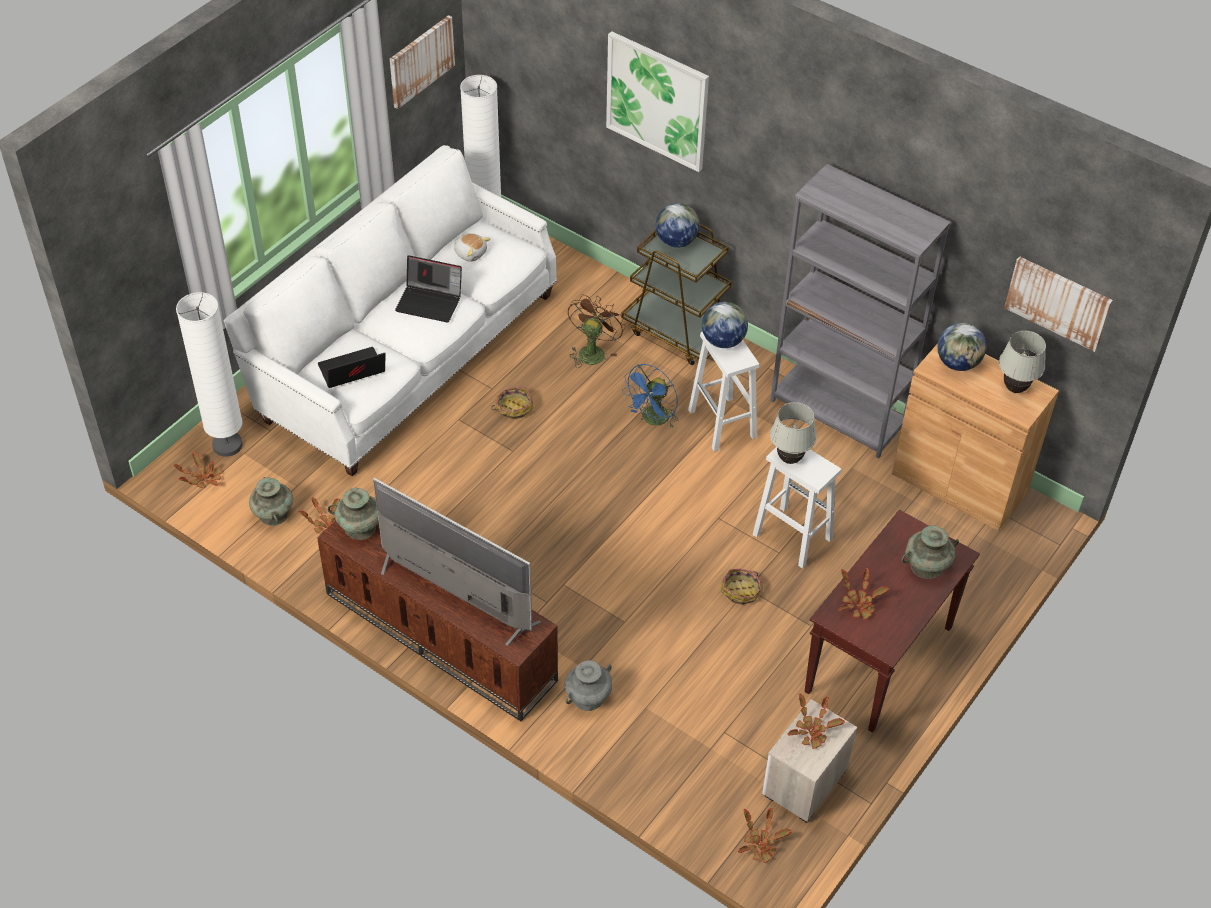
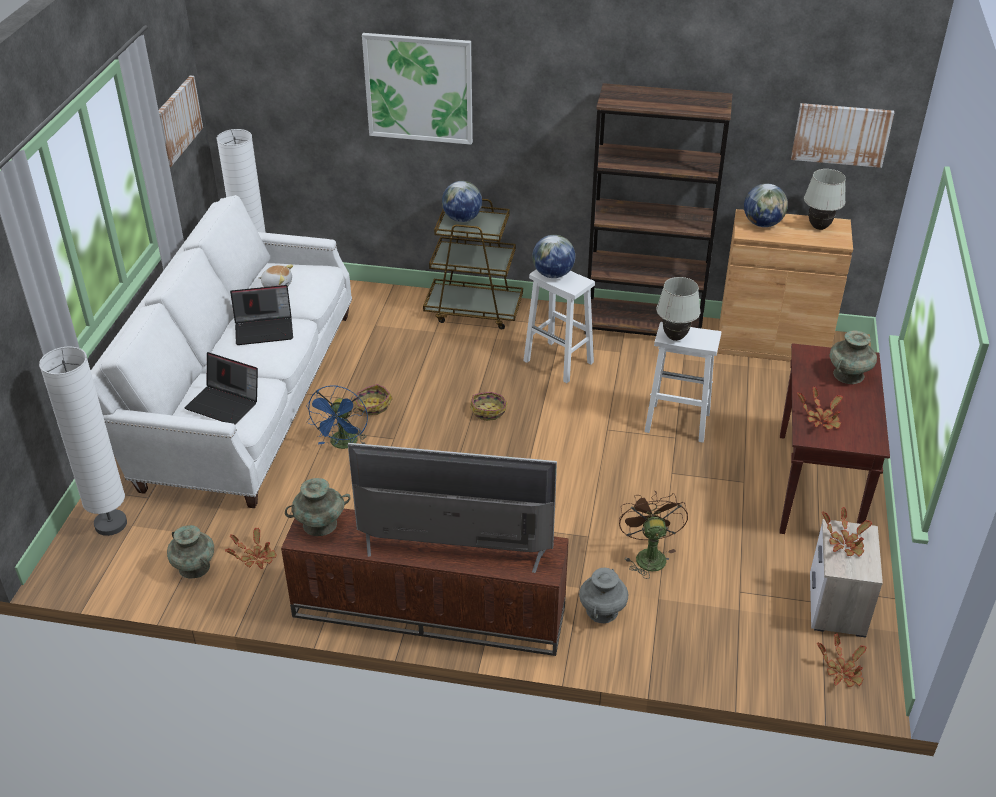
camera: 25 degrees left, 10 degrees down
potted plant [174,452,222,488] -> none
laptop [318,347,386,388] -> laptop turned 105 degrees counterclockwise [185,352,258,425]
brown fan [568,295,625,368] -> brown fan moved to [619,490,688,579]
blue fan [622,364,679,428] -> blue fan moved to [306,385,368,449]
basket [721,569,763,605] -> basket moved to [470,392,508,421]
grey bookcase [770,164,951,459] -> brown bookcase [584,83,732,336]

